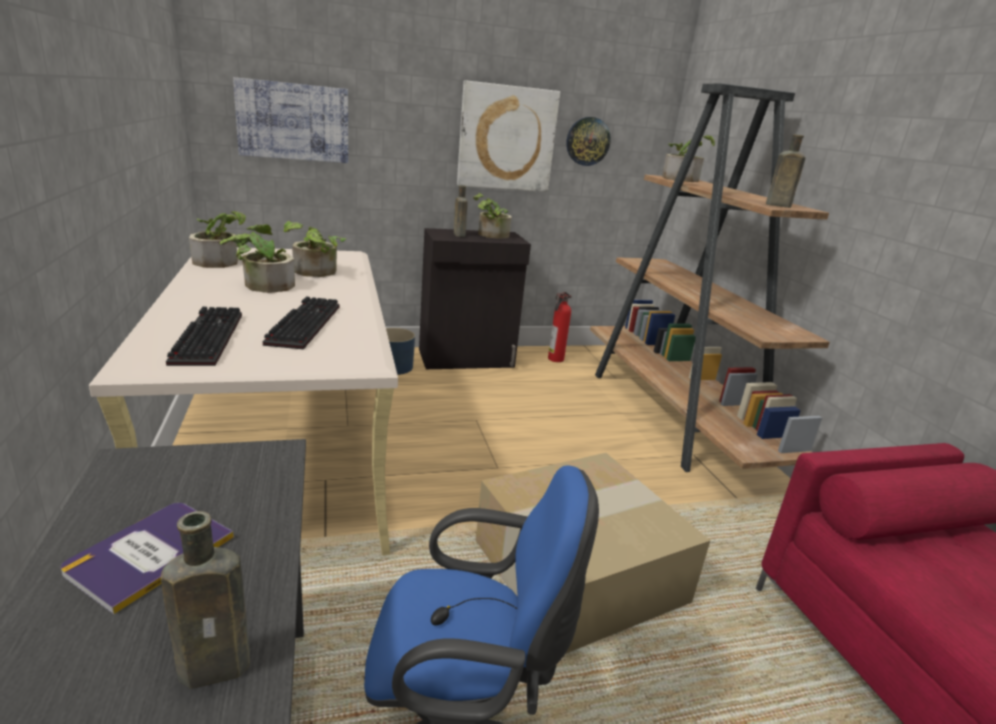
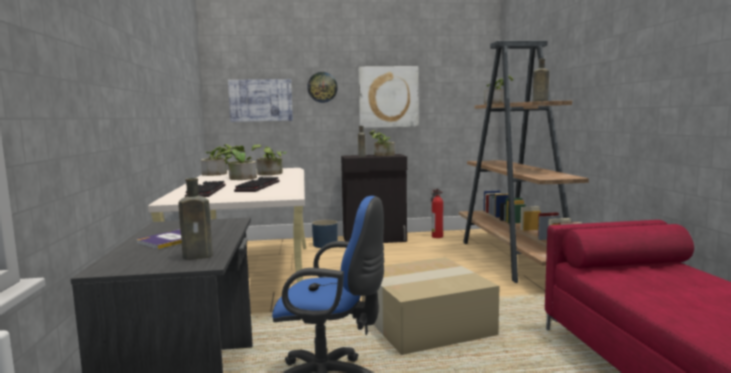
camera: 10 degrees right, 15 degrees down
wall clock [566,117,611,166] -> wall clock moved to [307,72,338,103]

